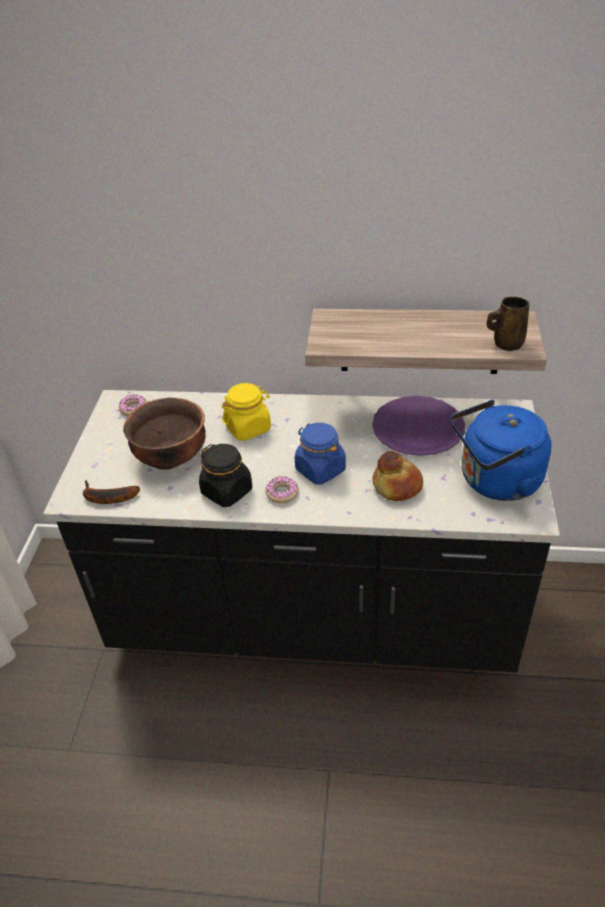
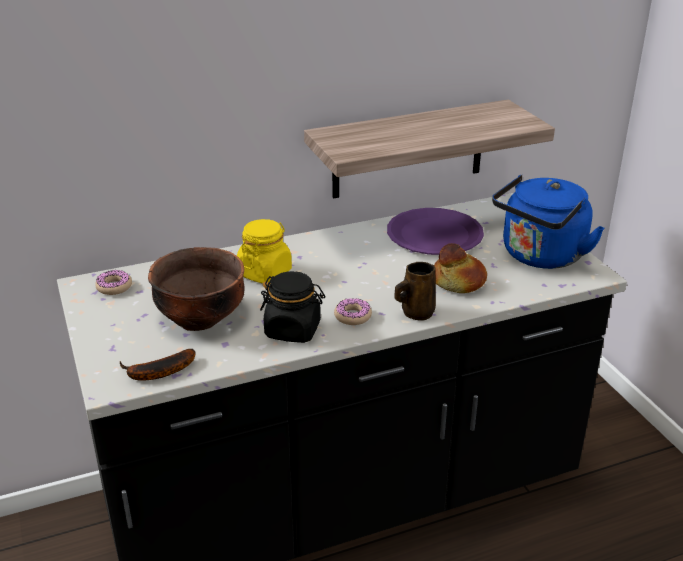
camera: 30 degrees left, 10 degrees down
blue jar [295,423,346,485] -> none
brown mug [486,297,530,351] -> brown mug moved to [394,262,436,321]

